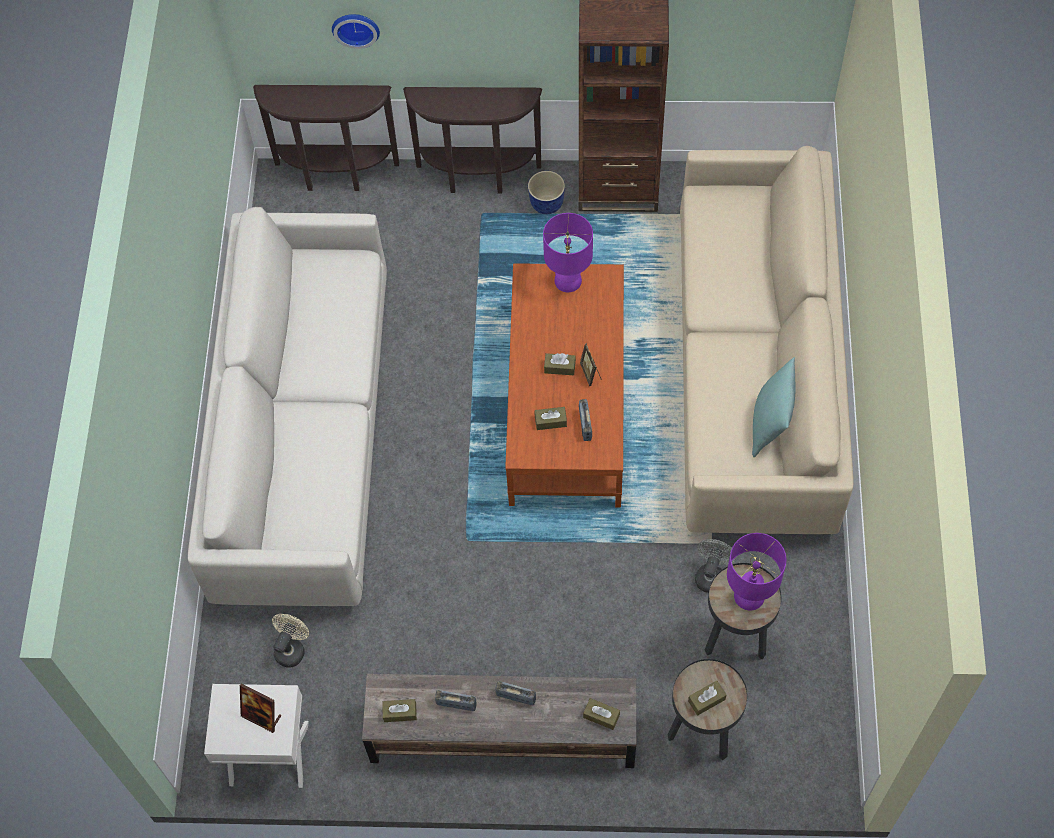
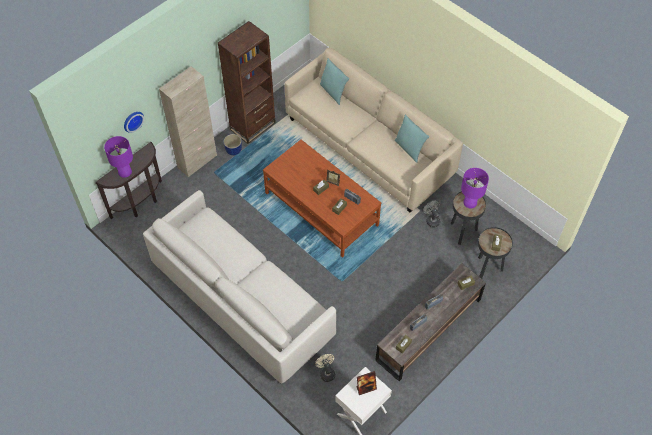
camera: 50 degrees left, 5 degrees down
brown console table [403,87,542,193] -> beige cabinet [159,66,217,177]
purple table lamp [543,213,593,292] -> purple table lamp moved to [104,136,133,178]
none -> turquoise pillow [320,58,349,105]

